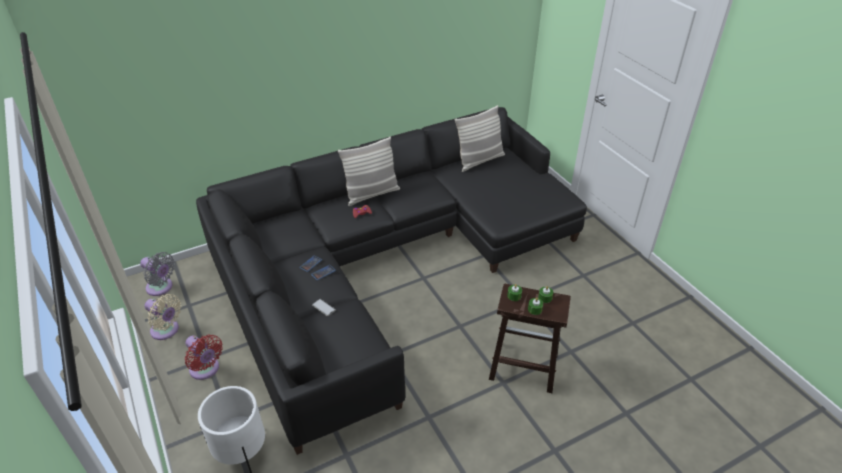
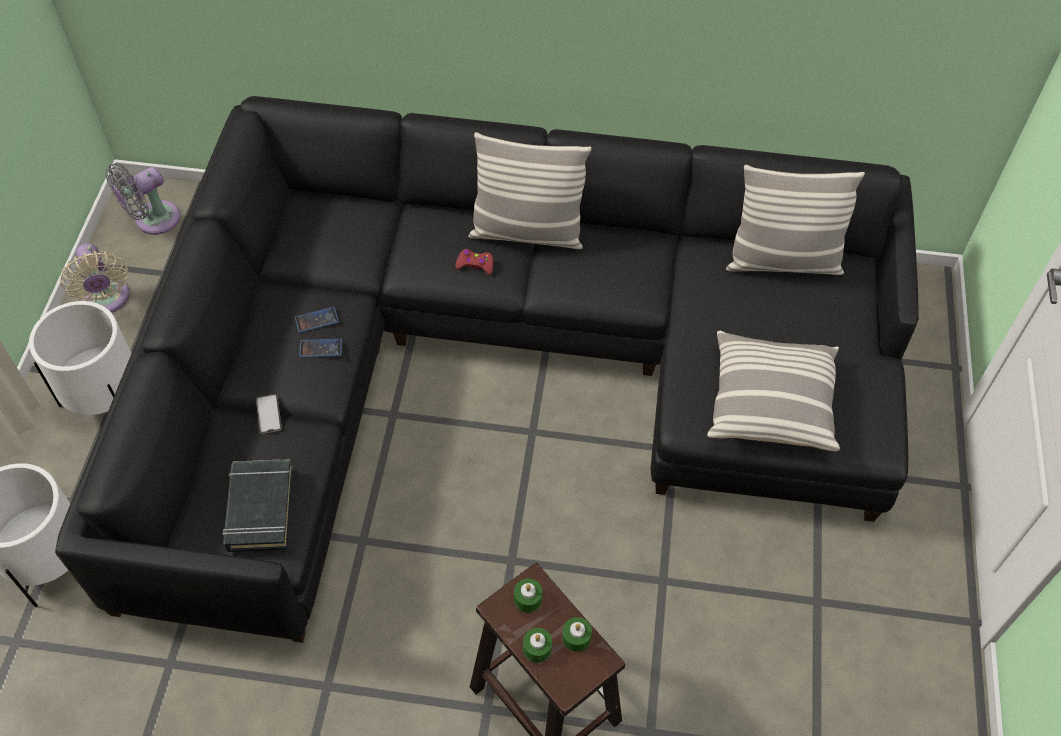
camera: 35 degrees right, 15 degrees up
grey fan [140,252,175,296] -> grey fan turned 75 degrees clockwise [105,163,180,235]
red fan [185,335,223,380] -> white planter [29,301,132,415]
none -> black book [222,459,293,552]
none -> pillow [707,331,840,452]

